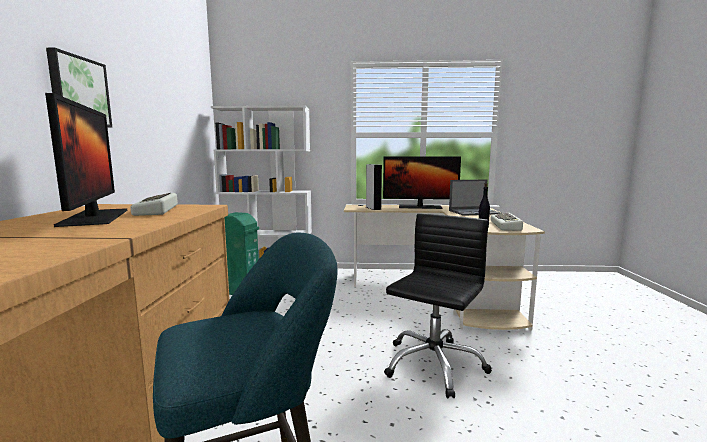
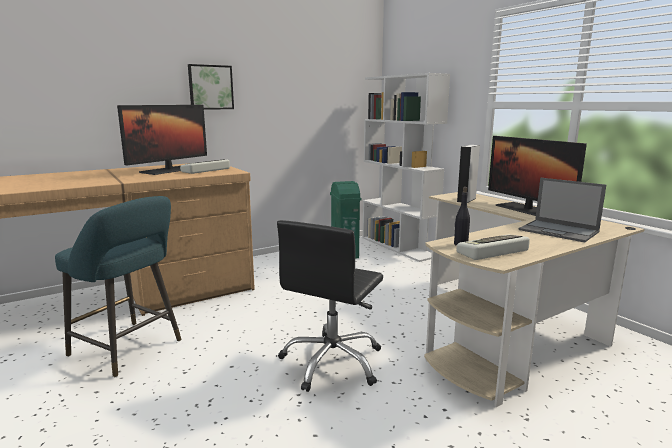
camera: 55 degrees right, 5 degrees up
black office chair [384,214,492,398] -> black office chair turned 120 degrees clockwise [277,220,383,392]

